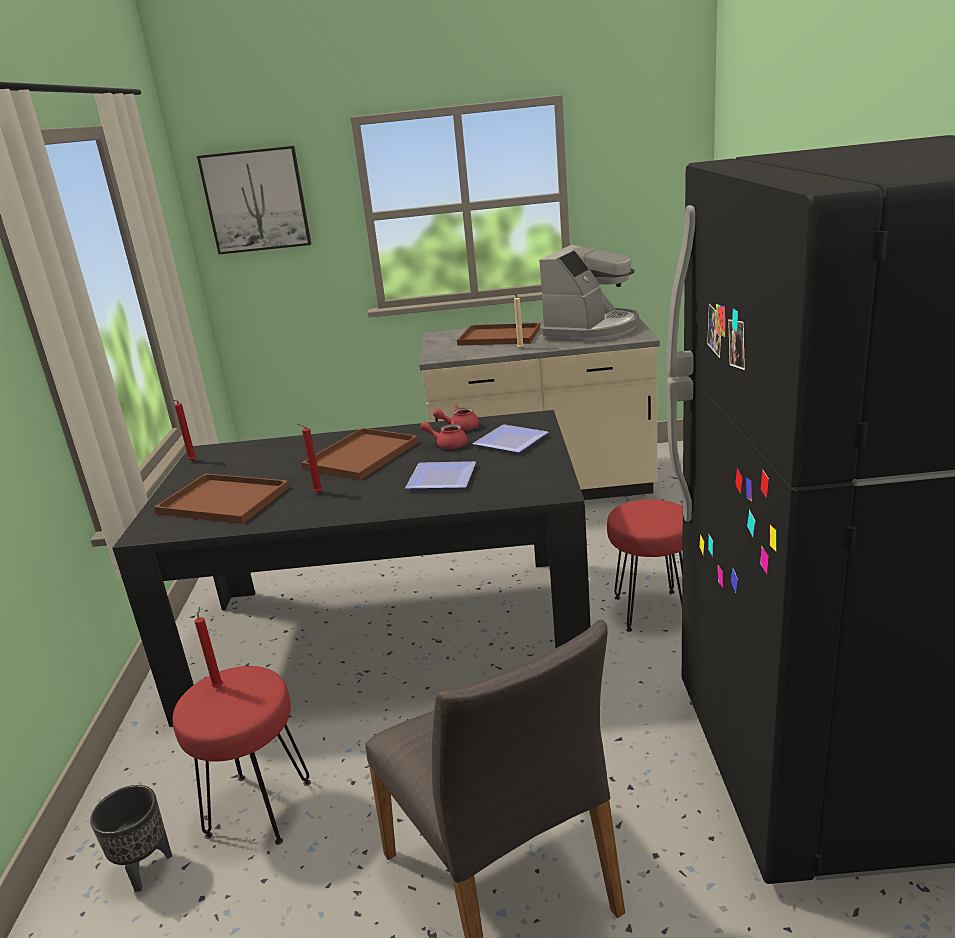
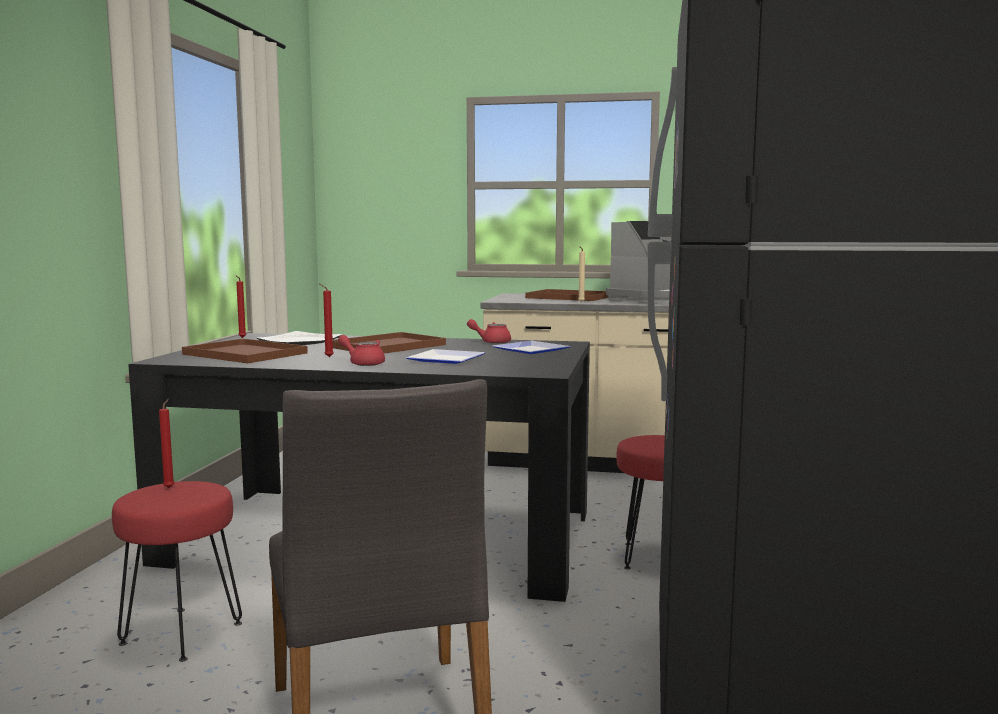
camera: 10 degrees right, 15 degrees down
black planter [90,785,172,892] -> none
picture [197,146,311,254] -> none
red teapot [420,420,468,449] -> red teapot moved to [338,335,385,366]
none -> plate [257,331,343,345]

